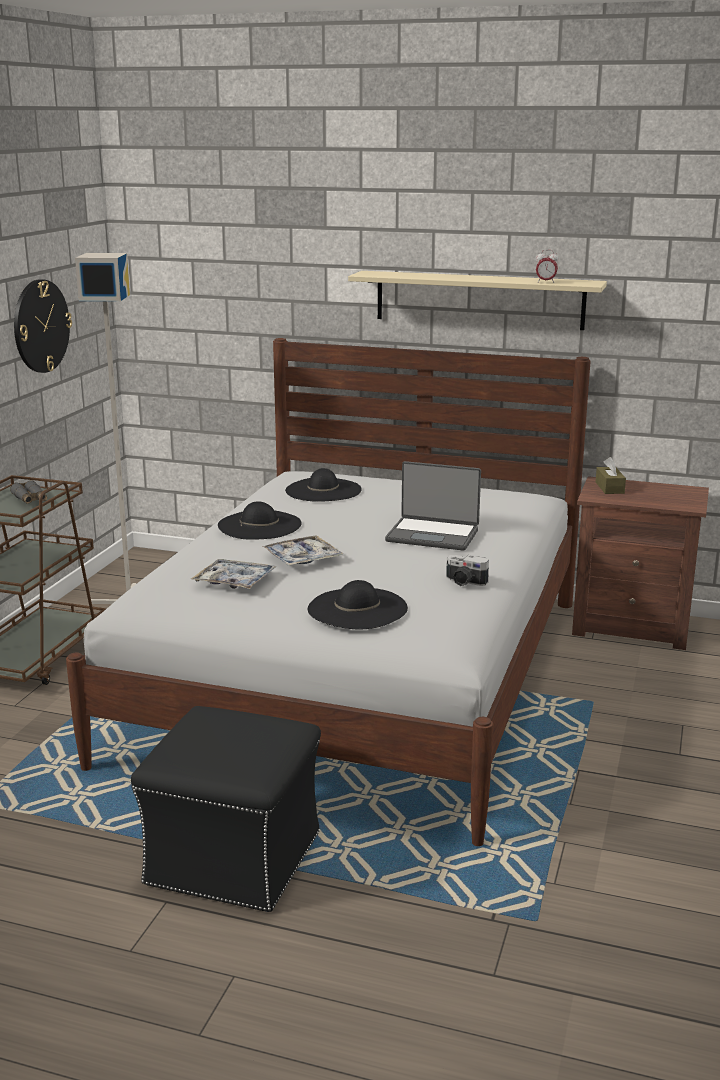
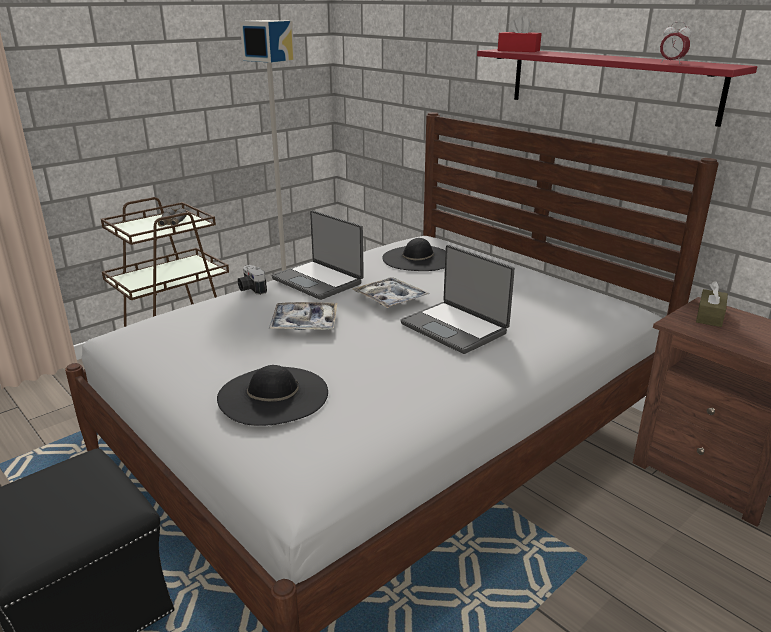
camera: 30 degrees right, 5 degrees up
wall clock [14,279,72,373] -> none
tray [191,559,277,589] -> tray moved to [352,277,430,308]
black hat [218,501,302,540] -> laptop [272,210,364,300]
beige shelf [348,271,607,330] -> red shelf [477,49,757,127]
camera [446,555,489,586] -> camera moved to [237,265,267,295]
none -> red tissue box [498,15,542,52]

